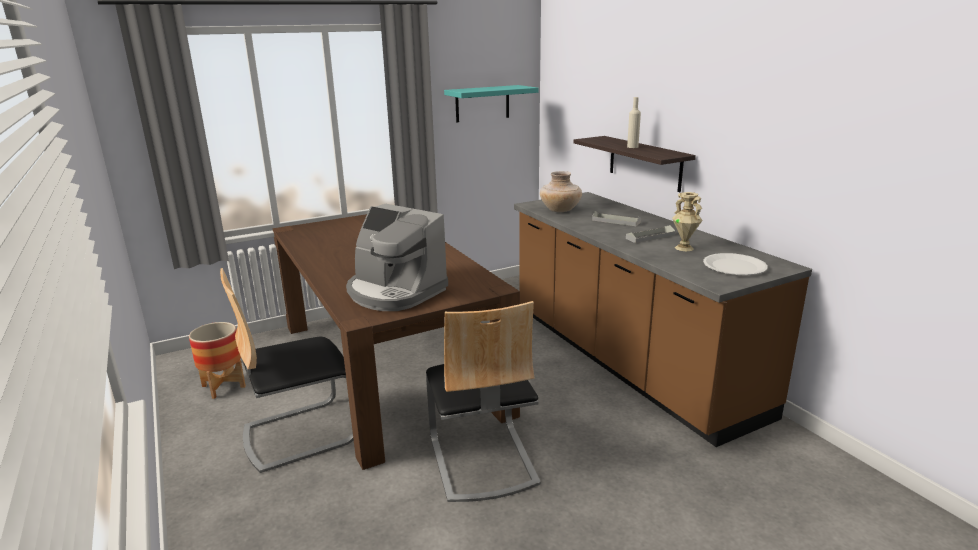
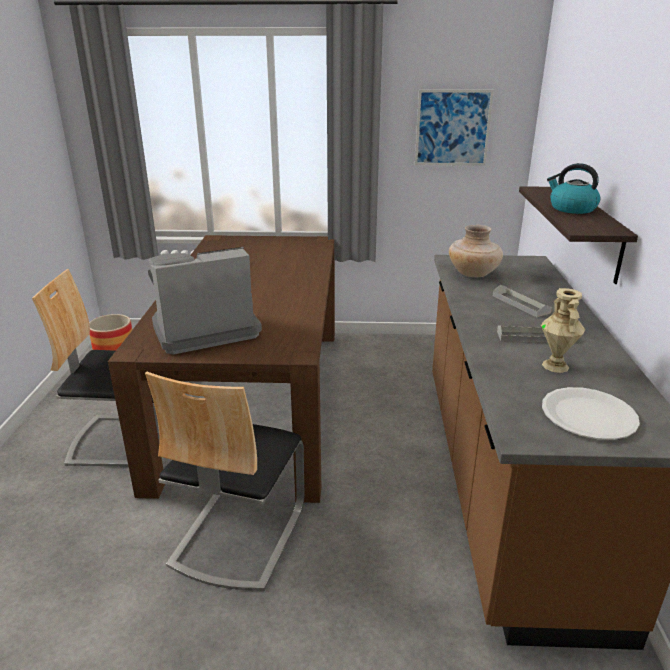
camera: 30 degrees right, 5 degrees up
coffee machine [346,204,448,311] -> coffee machine turned 90 degrees clockwise [148,247,262,355]
turquoise shelf [444,85,538,122] -> picture [415,90,494,166]
beige bottle [627,97,641,148] -> kettle [547,163,600,214]

